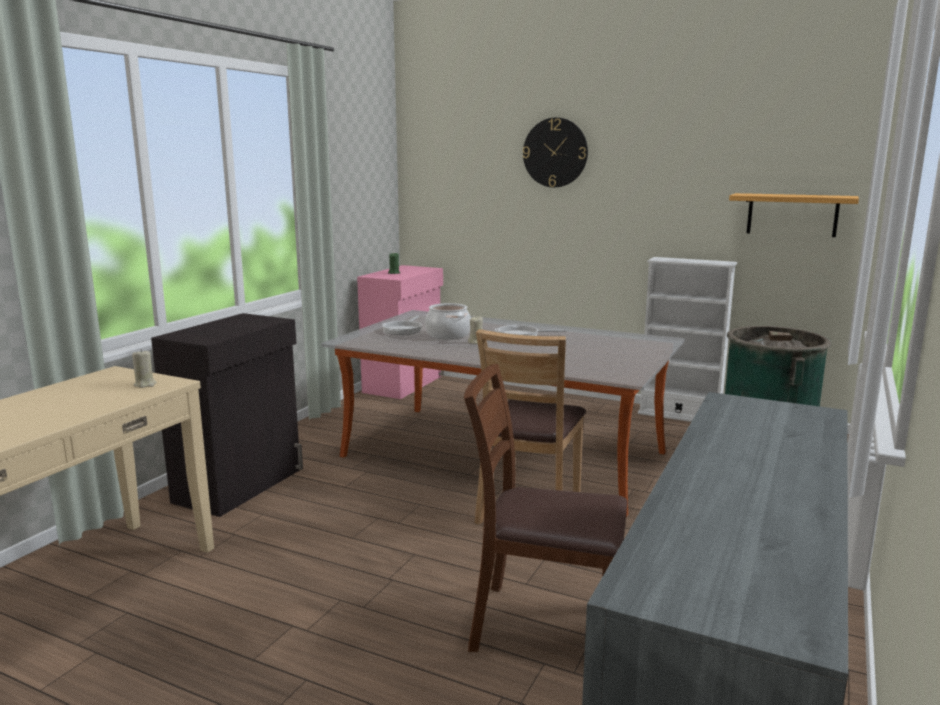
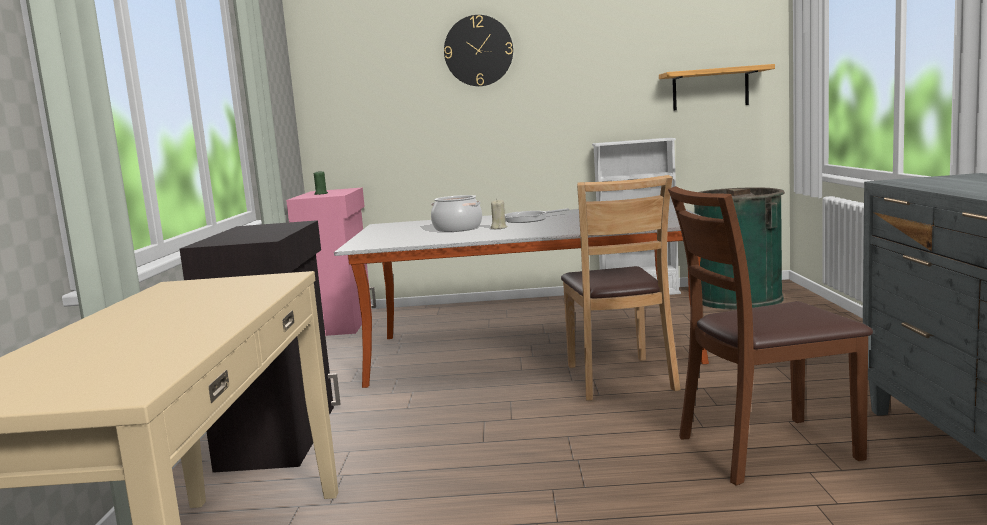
camera: 25 degrees left, 5 degrees down
beige candle [132,349,157,388] -> none
frying pan [382,316,422,335] -> none

